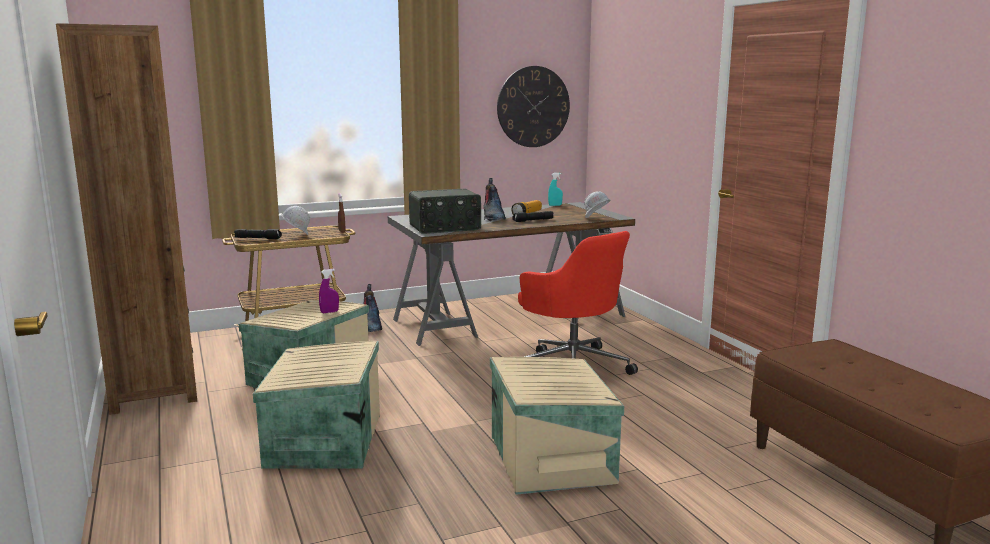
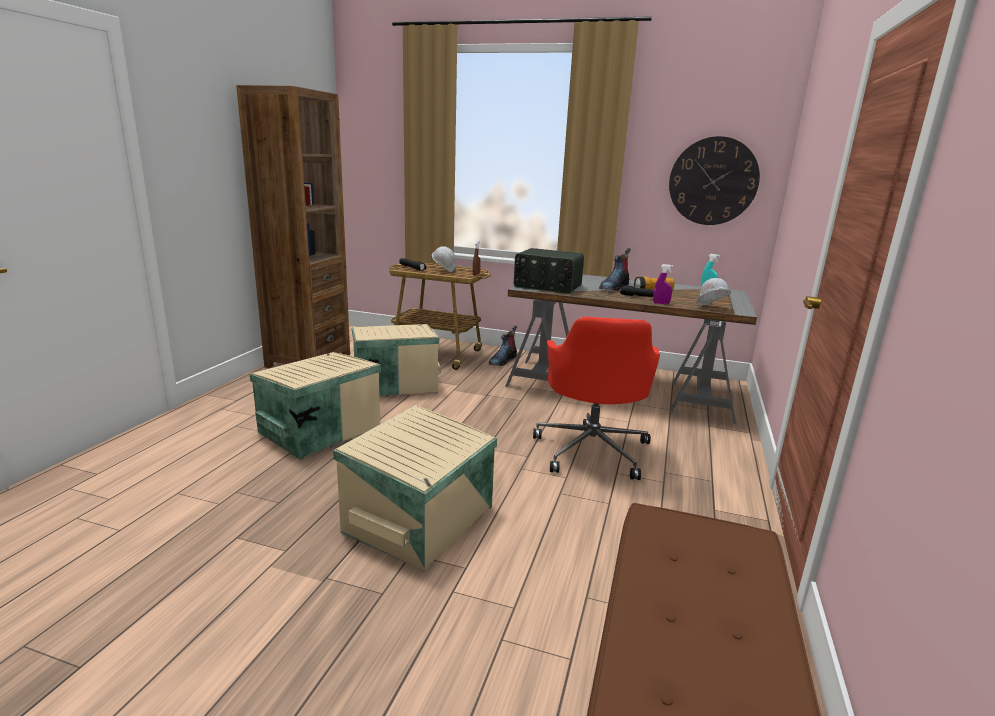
camera: 40 degrees right, 5 degrees up
purple spray bottle [319,269,339,313] -> purple spray bottle moved to [653,264,674,304]

